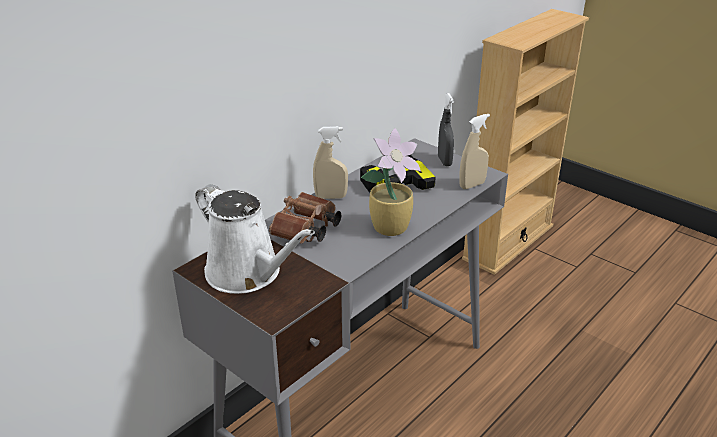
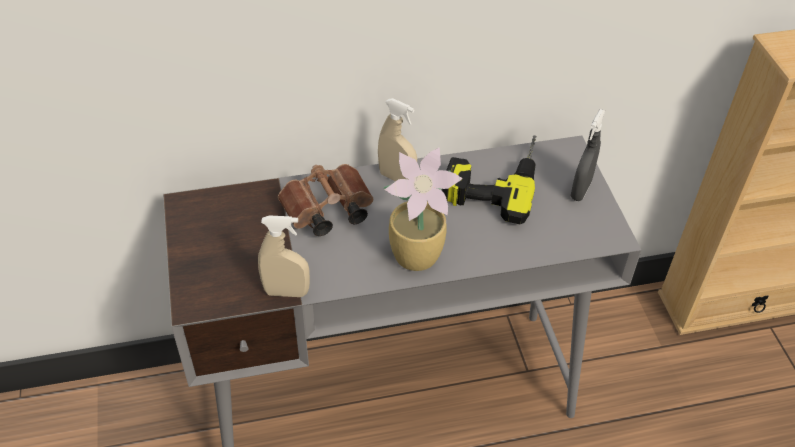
camera: 35 degrees right, 15 degrees up
white watering can [195,184,315,294] -> none
beige spray bottle [459,114,490,189] -> beige spray bottle moved to [258,216,310,297]

